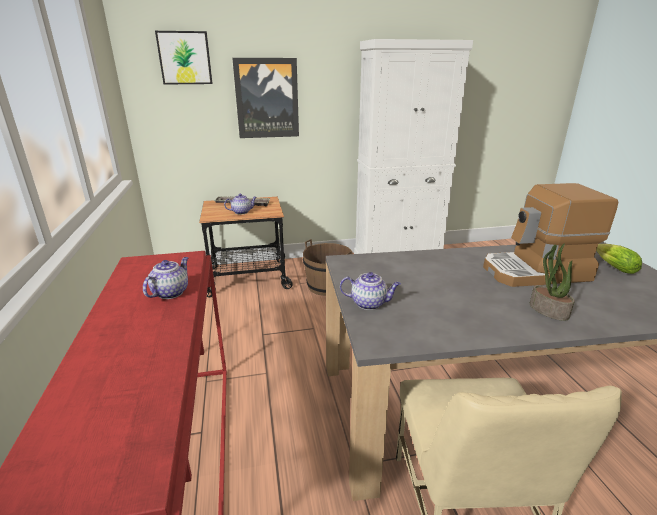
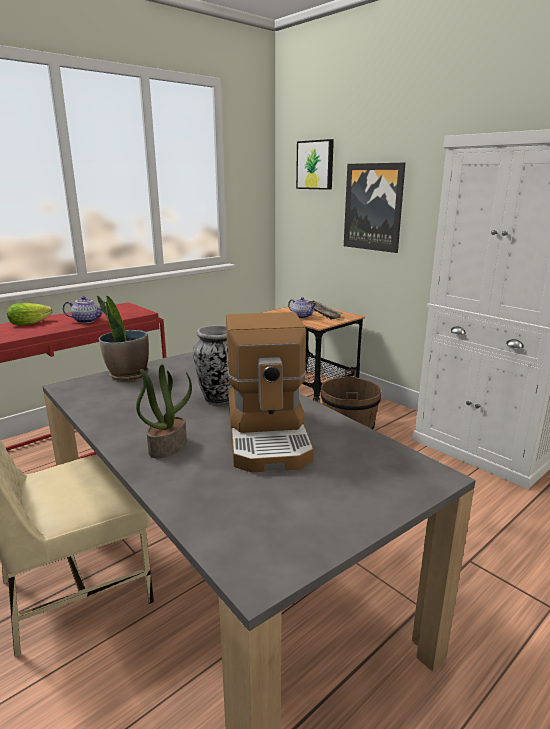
camera: 60 degrees right, 5 degrees down
teapot [340,272,401,310] -> potted plant [97,295,149,381]
coffee machine [483,183,618,287] -> coffee machine turned 150 degrees counterclockwise [226,312,314,473]
lettuce [596,244,642,274] -> lettuce moved to [7,303,52,326]
none -> vase [193,325,232,404]

